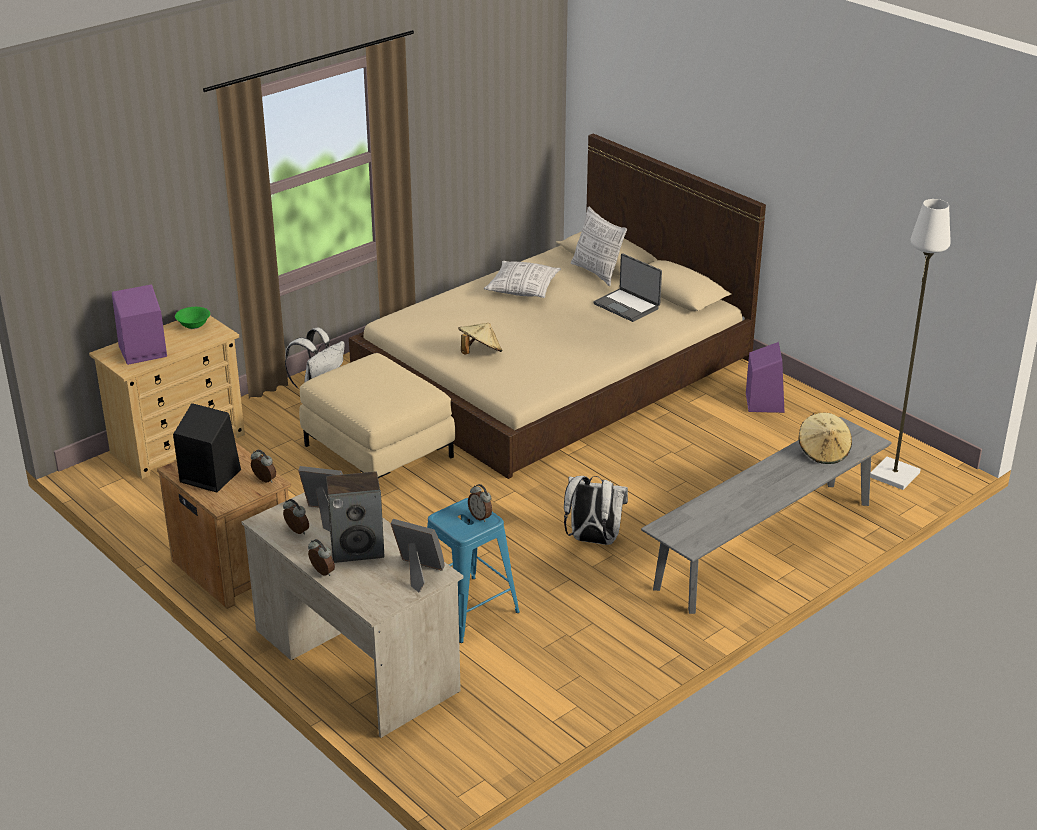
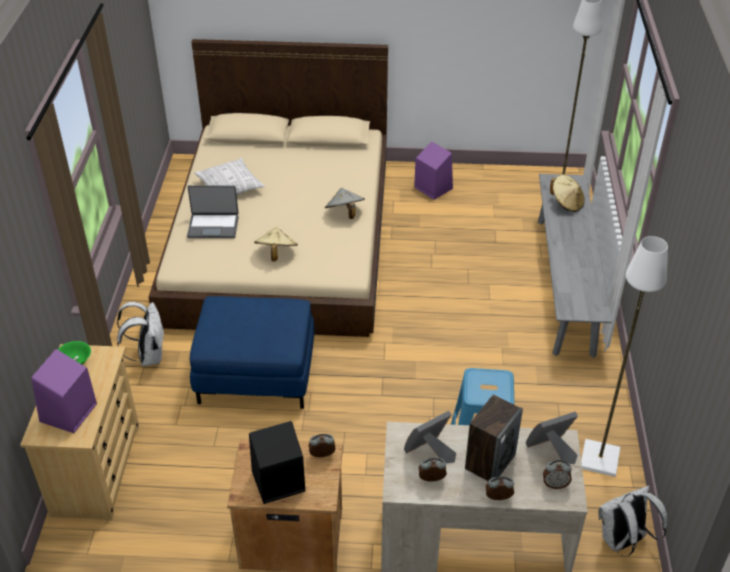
camera: 45 degrees left, 10 degrees up
beige ottoman [299,353,455,478] -> blue ottoman [190,296,314,409]
alarm clock [468,484,492,522] -> alarm clock moved to [543,460,572,489]
white backpack [564,476,628,545] -> white backpack moved to [598,486,667,557]
pillow [571,207,627,286] -> none
laptop [593,253,662,322] -> laptop moved to [187,185,239,238]
none -> grey hat [325,188,365,219]
none -> white floor lamp [581,236,668,477]

